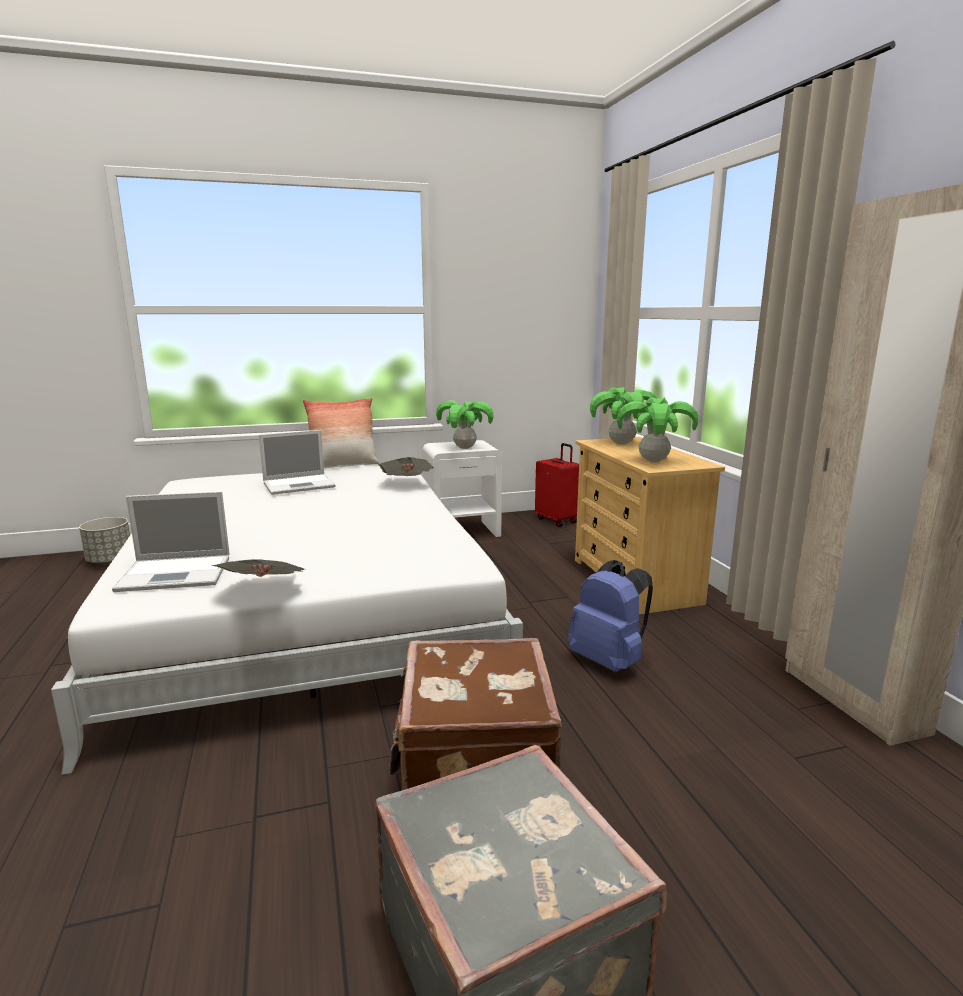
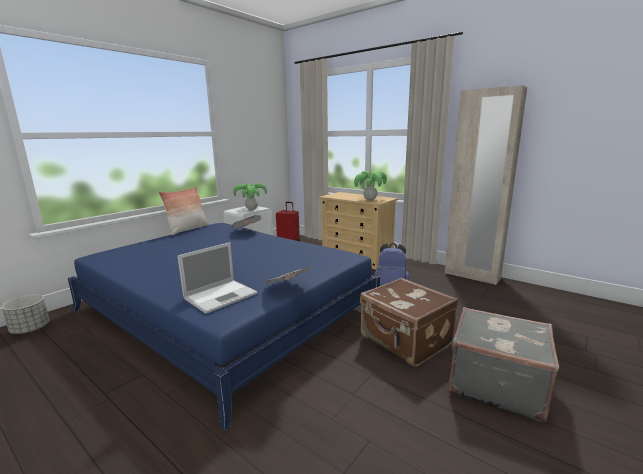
camera: 35 degrees left, 0 degrees up
white bed [51,464,523,775] -> blue bed [68,223,380,431]
laptop [259,430,335,495] -> none
potted plant [590,387,657,444] -> none

